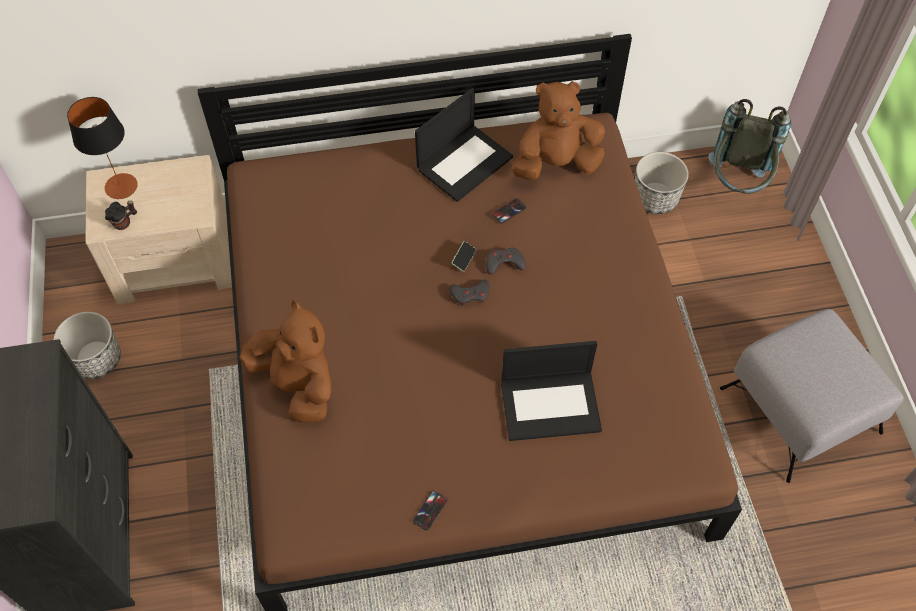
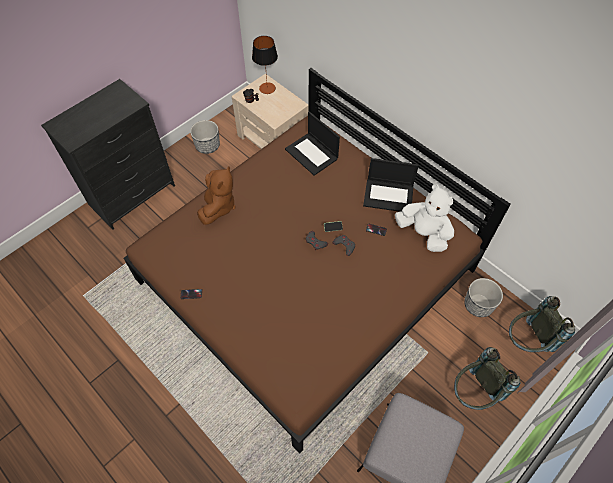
camera: 55 degrees right, 0 degrees up
laptop [501,341,602,441] -> laptop moved to [285,111,340,176]
brown plush toy [511,81,605,180] -> white plush toy [395,184,454,252]
none -> grey backpack [454,347,521,410]

